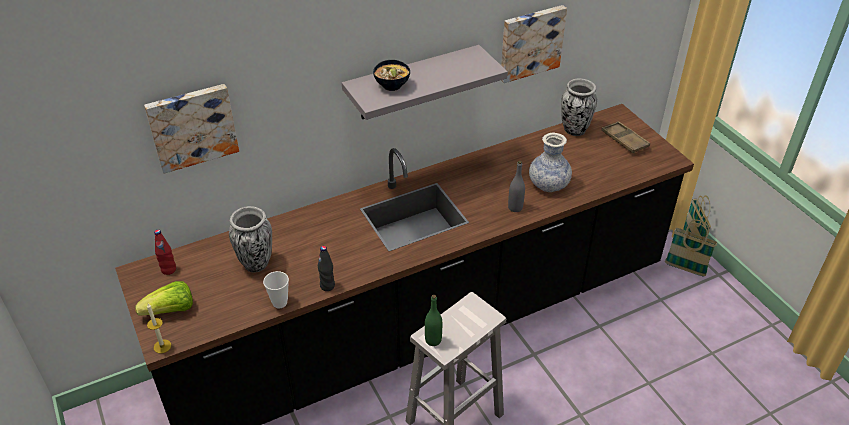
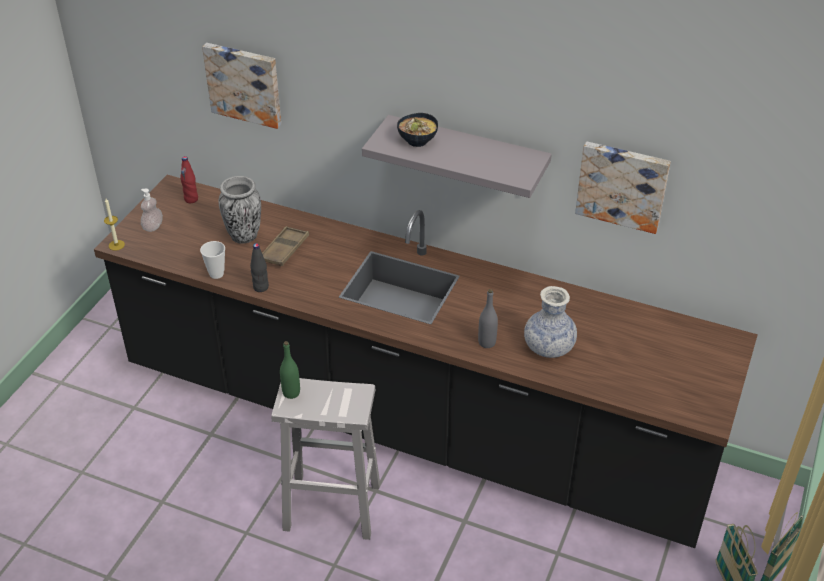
camera: 50 degrees right, 0 degrees up
lettuce [135,281,193,316] -> soap dispenser [141,189,163,232]
vase [561,78,597,136] -> none
brown tray [601,121,650,153] -> brown tray moved to [262,226,309,266]

